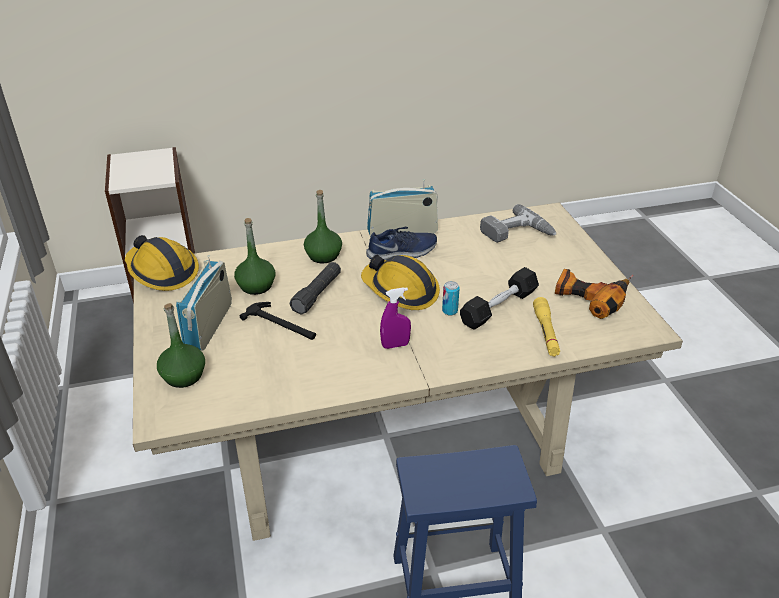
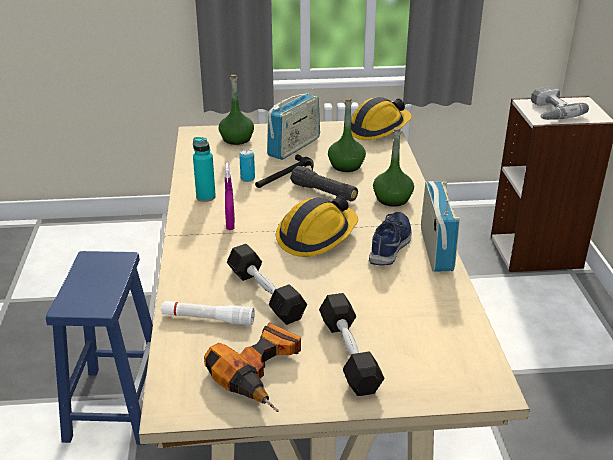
camera: 100 degrees right, 5 degrees down
radio [176,255,232,350] -> radio turned 105 degrees clockwise [267,93,320,160]
blue shoe [366,227,437,260] -> blue shoe turned 150 degrees counterclockwise [369,212,412,265]
can [442,281,459,315] -> can moved to [239,149,255,182]
power drill [480,204,556,243] -> power drill moved to [531,86,589,120]
yellow flashlight [533,297,560,357] -> white flashlight [161,301,255,325]
none -> turquoise bottle [193,137,216,202]
none -> black dumbbell [319,293,384,396]

